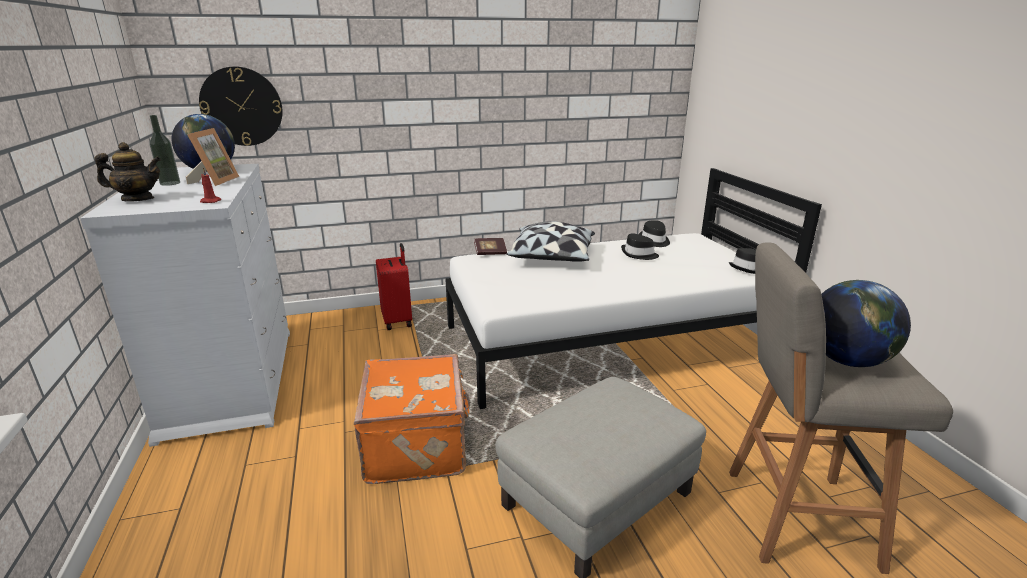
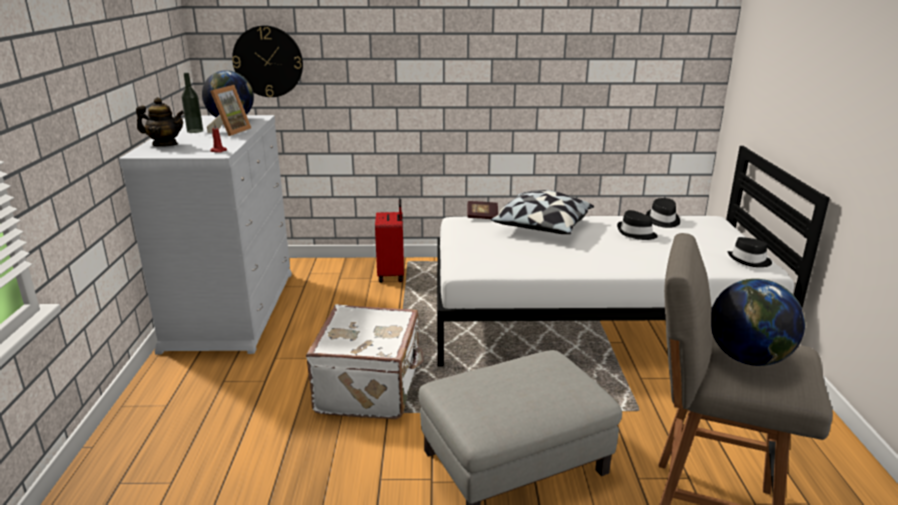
camera: 15 degrees right, 0 degrees up
orange suitcase [354,354,470,484] -> white suitcase [306,304,424,419]

